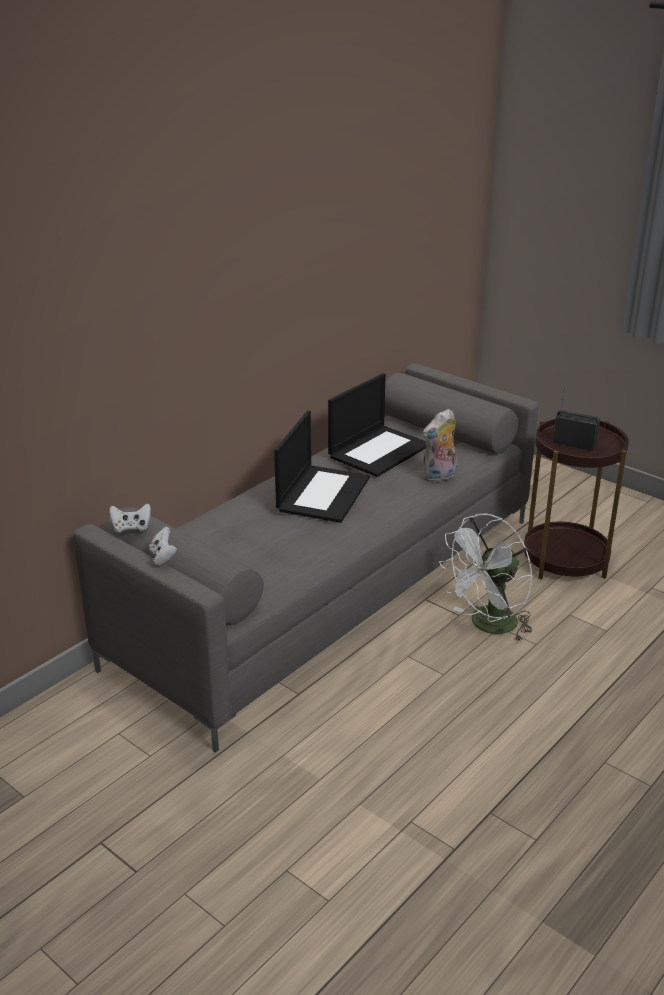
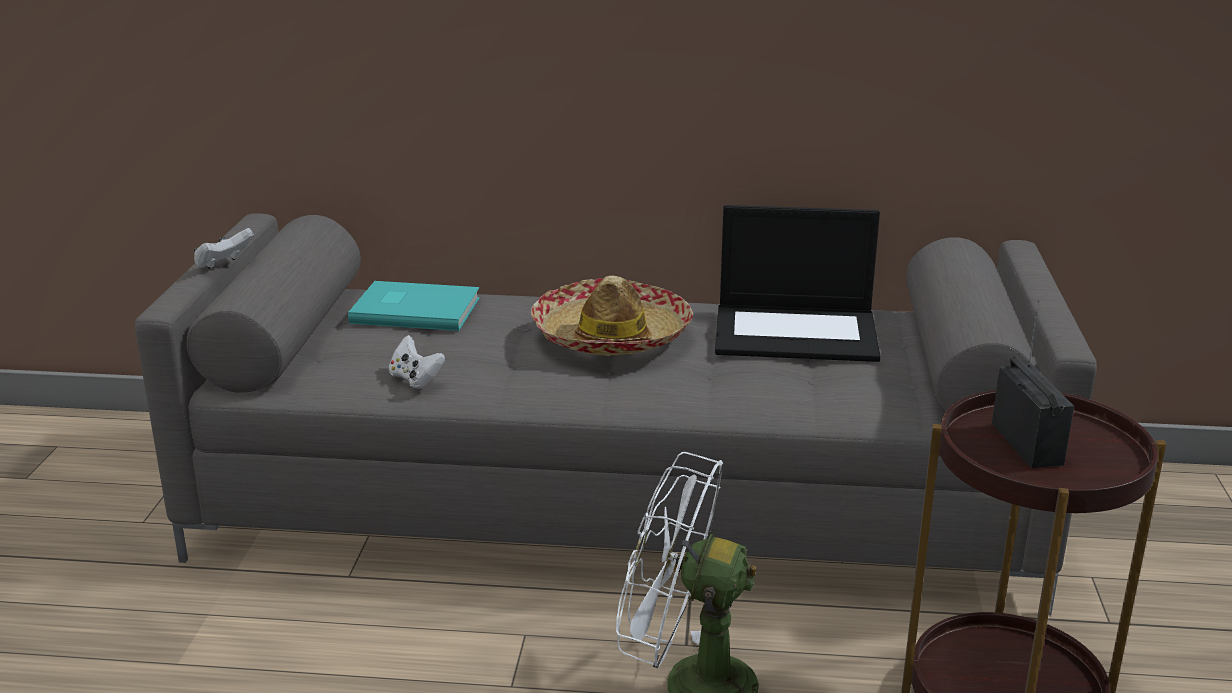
camera: 55 degrees right, 5 degrees down
white game controller [109,503,151,532] -> white game controller moved to [389,335,445,389]
laptop [274,411,370,523] -> hat [531,276,693,356]
plush toy [423,409,457,483] -> none
none -> turquoise book [348,281,480,331]

